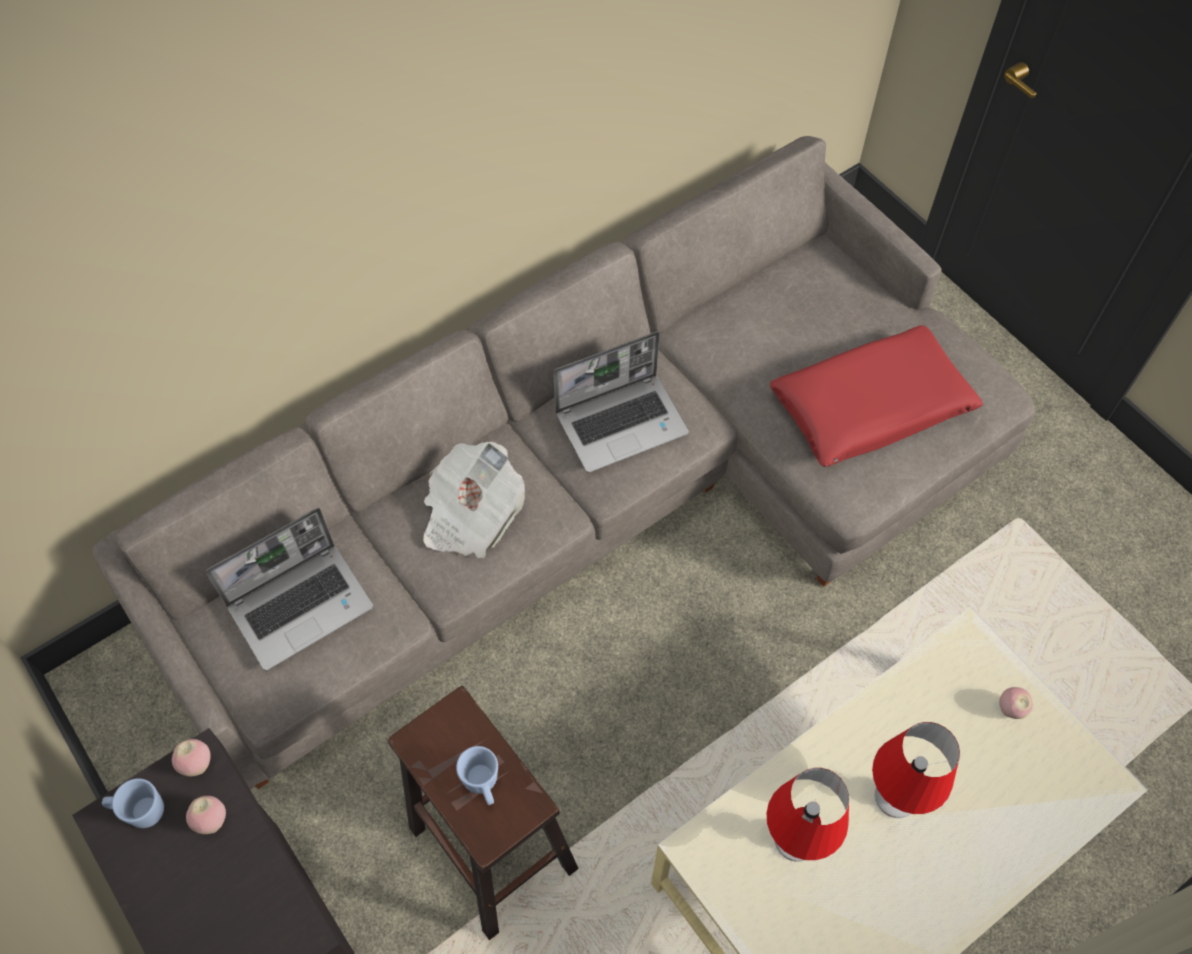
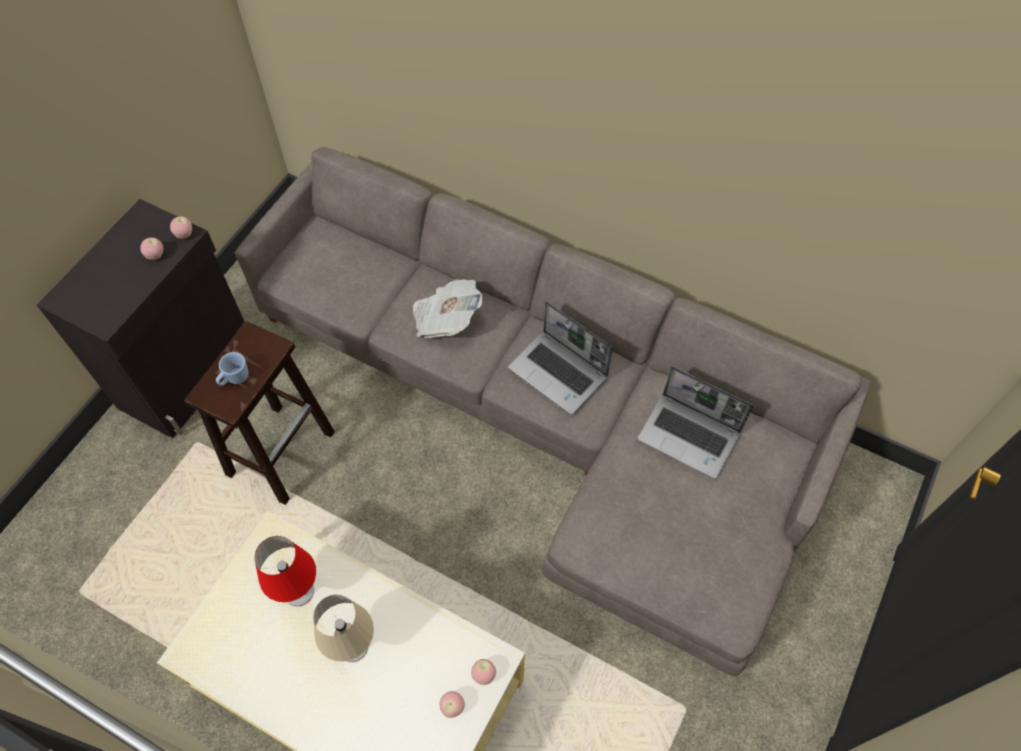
camera: 65 degrees right, 0 degrees up
blue mug [102,778,164,828] -> none
laptop [205,508,373,671] -> laptop moved to [638,366,753,479]
red pillow [770,325,983,467] -> none
red table lamp [872,722,960,818] -> beige table lamp [313,595,374,662]
none -> apple [471,659,496,685]

